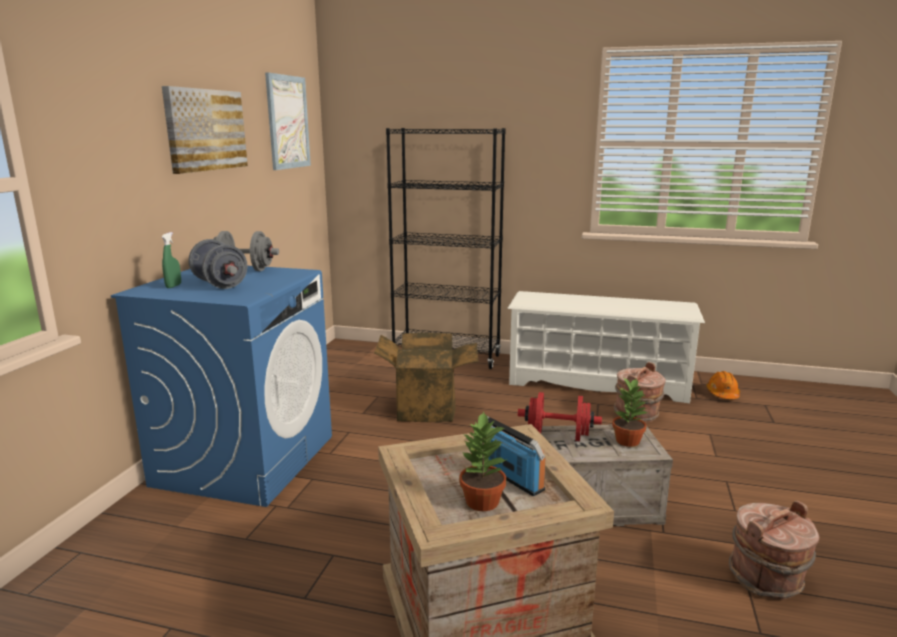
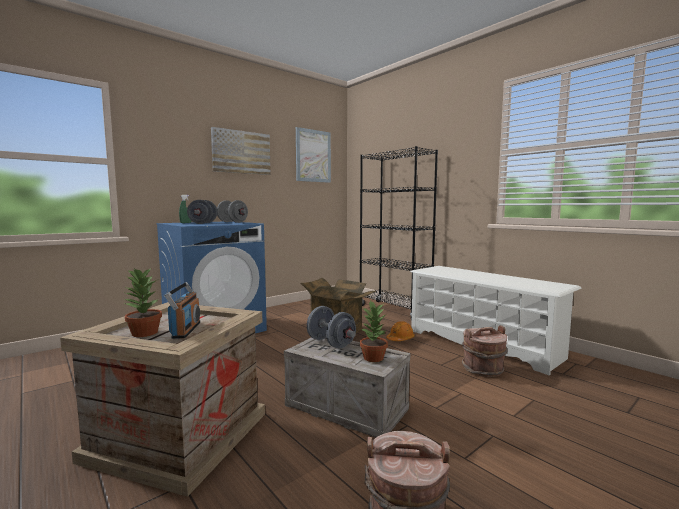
camera: 35 degrees right, 10 degrees down
red dumbbell [518,392,602,441] -> grey dumbbell [307,306,356,349]
orange hard hat [707,371,740,399] -> orange hard hat moved to [386,321,415,341]

